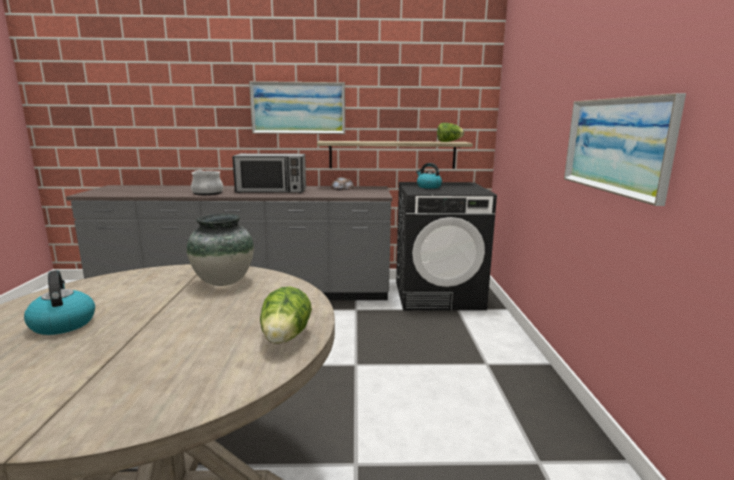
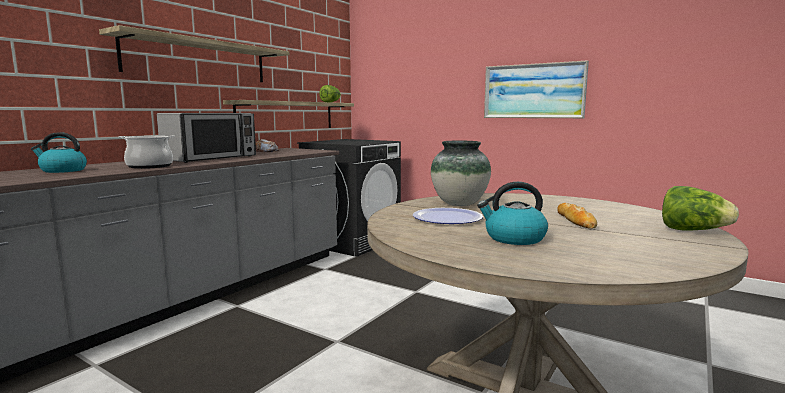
camera: 55 degrees left, 5 degrees down
picture [249,81,345,134] -> shelf [99,25,289,82]
lettuce [260,286,312,344] -> lettuce moved to [662,186,739,231]
kettle [416,163,442,189] -> kettle moved to [31,132,87,173]
none -> plate [413,208,483,224]
none -> bread [557,203,597,228]

